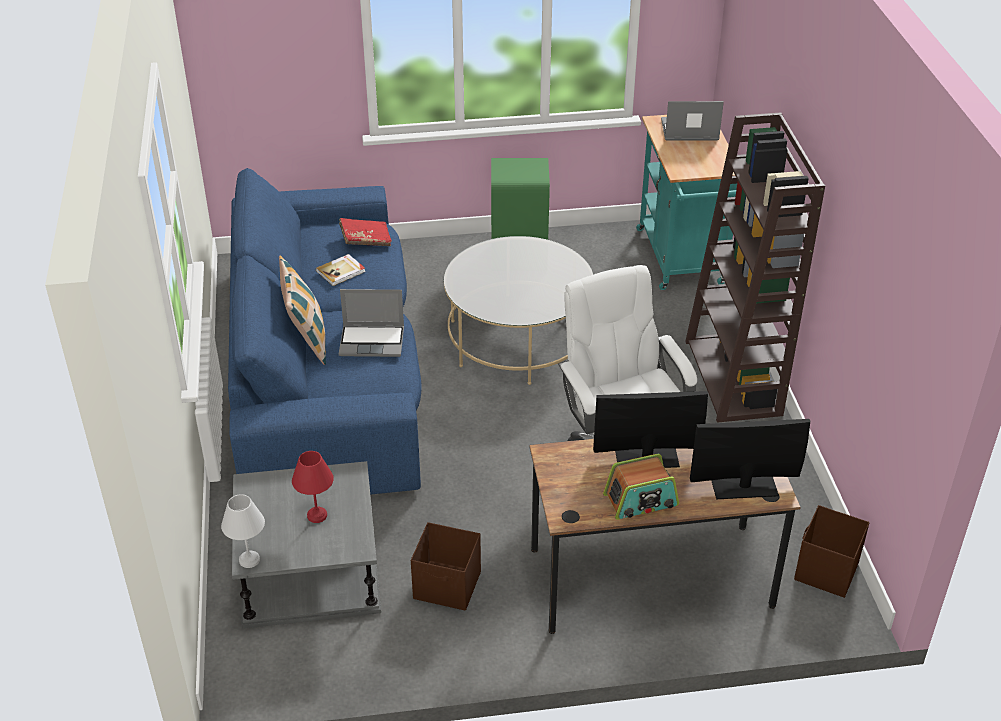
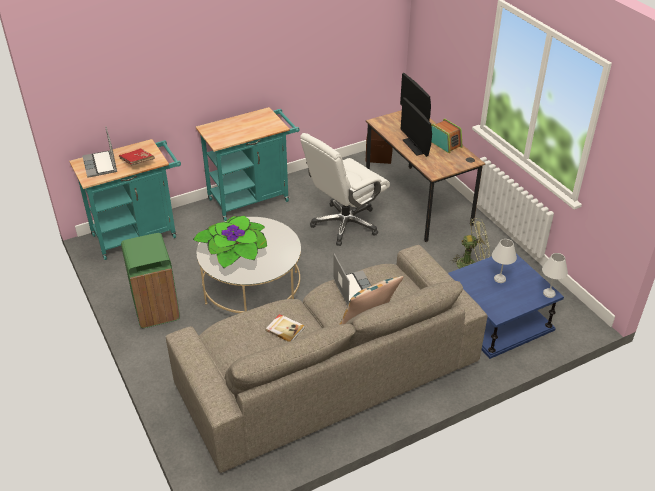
camera: 110 degrees left, 0 degrees up
blue sofa [228,168,421,495] -> beige sofa [166,245,488,473]
grey side table [232,461,381,629] -> blue side table [448,254,564,359]
red table lamp [292,451,334,523] -> white table lamp [492,239,517,283]
red book [339,218,392,246] -> red book moved to [119,149,155,166]
brown storage box [411,522,481,611] -> green fan [450,218,490,268]
brown bookcase [685,112,825,423] -> turquoise cart [196,107,300,221]
none -> potted plant [193,216,267,268]

